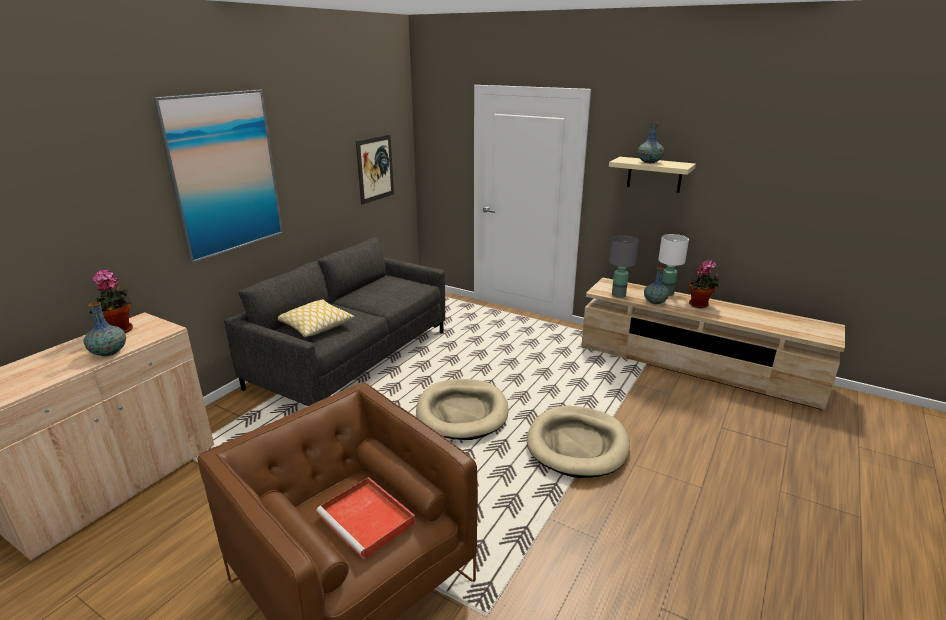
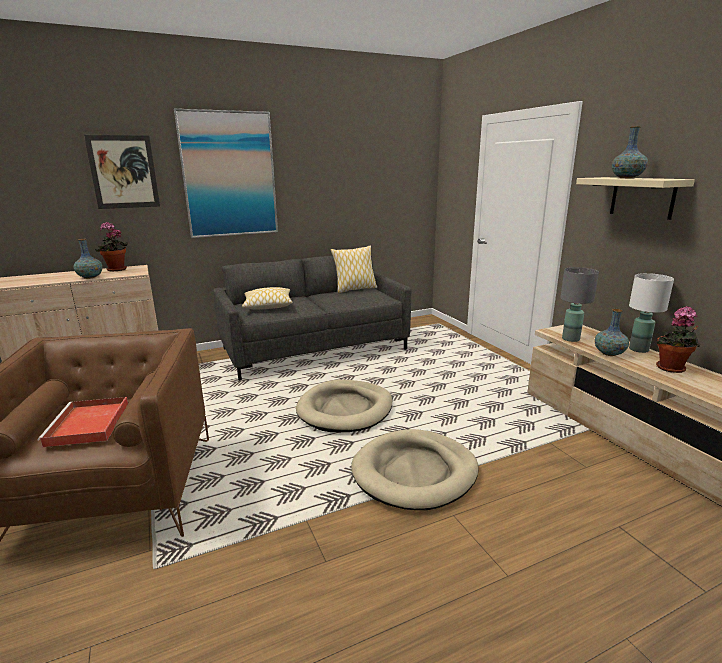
camera: 35 degrees right, 5 degrees down
picture [356,134,394,205] -> picture moved to [84,135,160,209]
none -> pillow [331,245,377,293]

